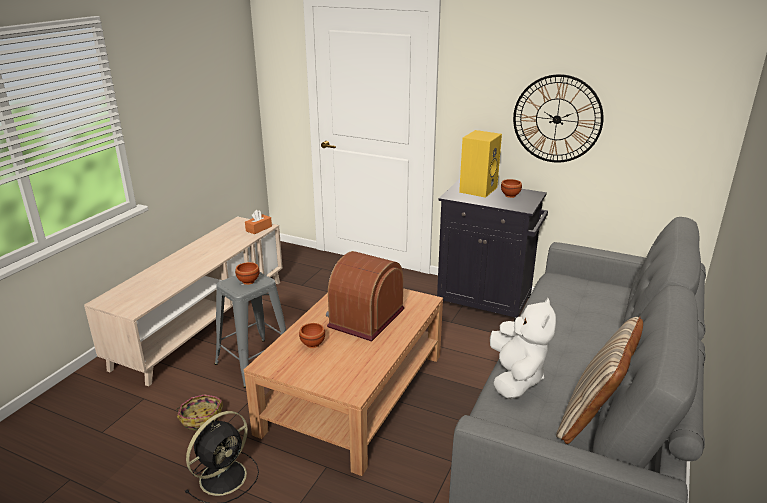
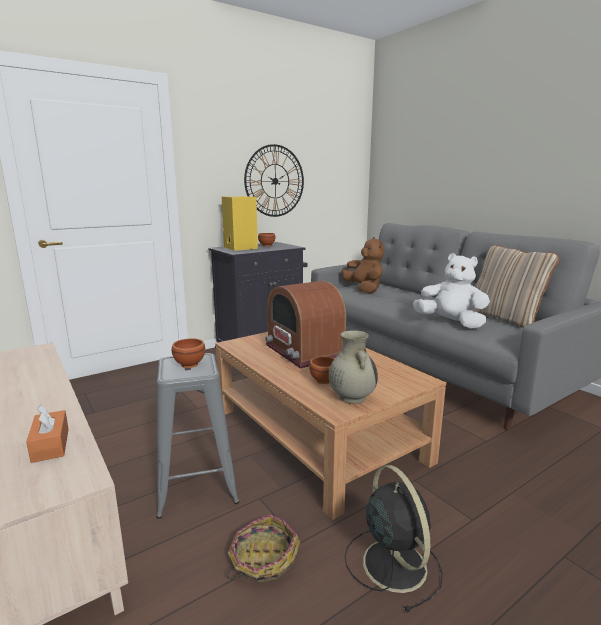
camera: 60 degrees left, 10 degrees down
orange tissue box [245,210,272,234] -> orange tissue box moved to [26,404,69,463]
none -> beige vase [329,330,378,404]
none -> brown plush toy [342,237,384,293]

